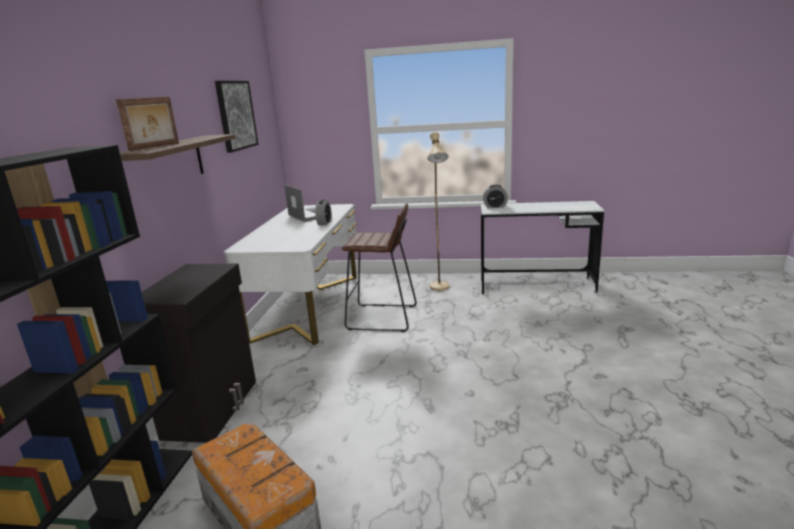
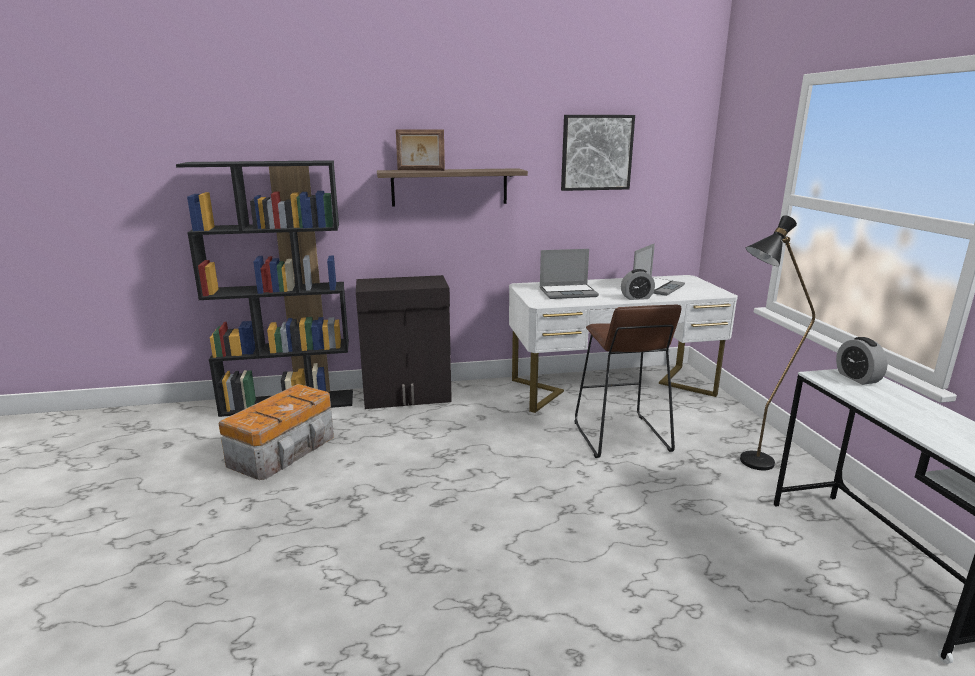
camera: 70 degrees right, 0 degrees up
beige floor lamp [427,132,449,291] -> black floor lamp [740,216,815,470]
none -> laptop [540,249,599,299]

